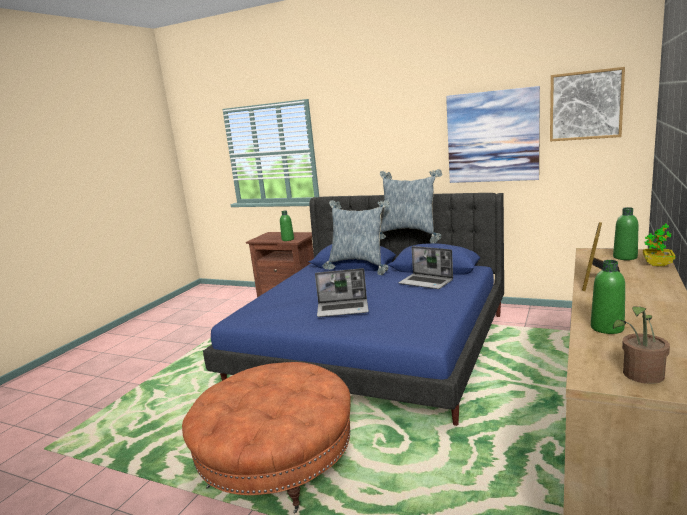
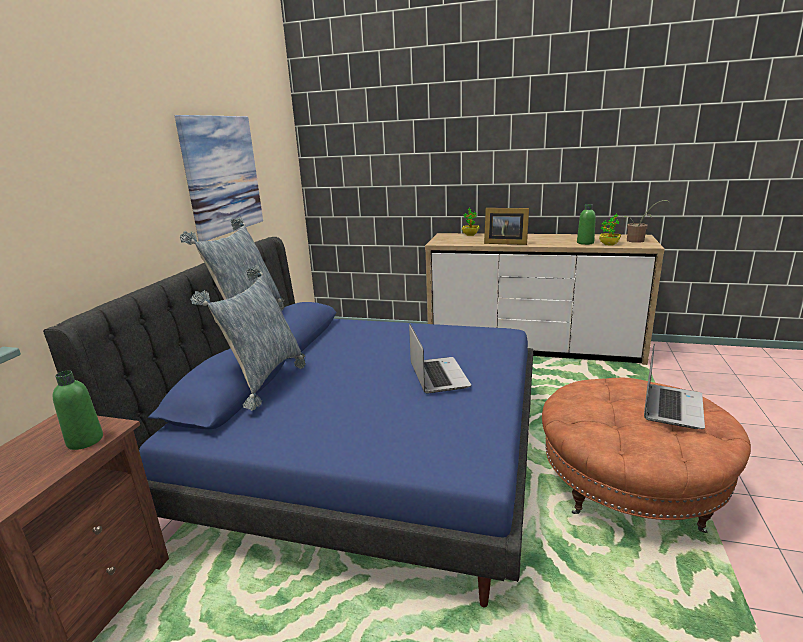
camera: 100 degrees left, 5 degrees up
laptop [399,246,453,289] -> laptop moved to [644,344,705,429]
picture [550,67,625,141] -> none
green bottle [613,207,638,260] -> none
none -> potted plant [599,214,621,246]

